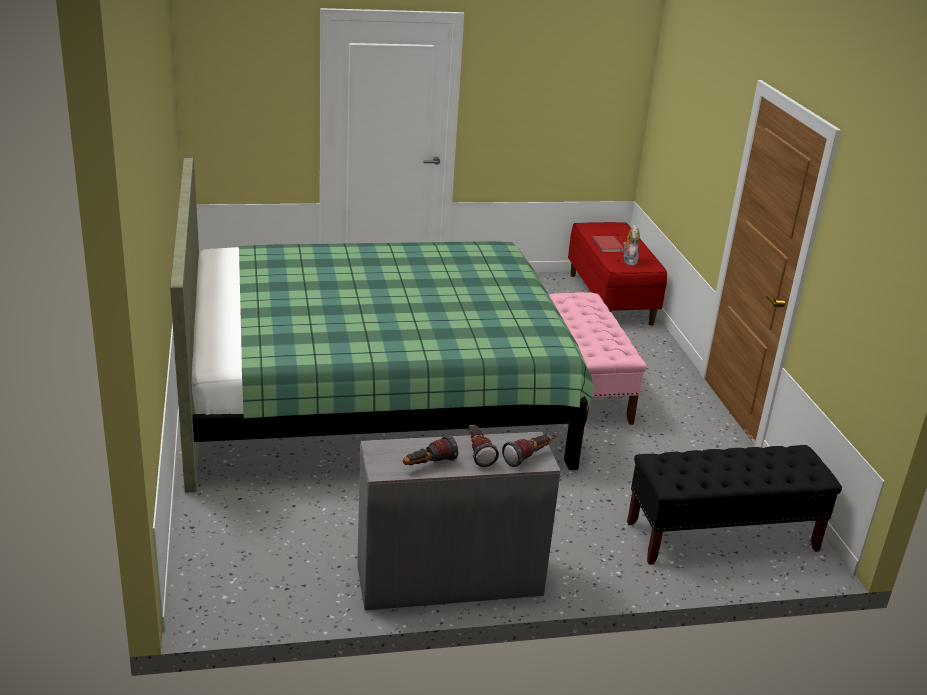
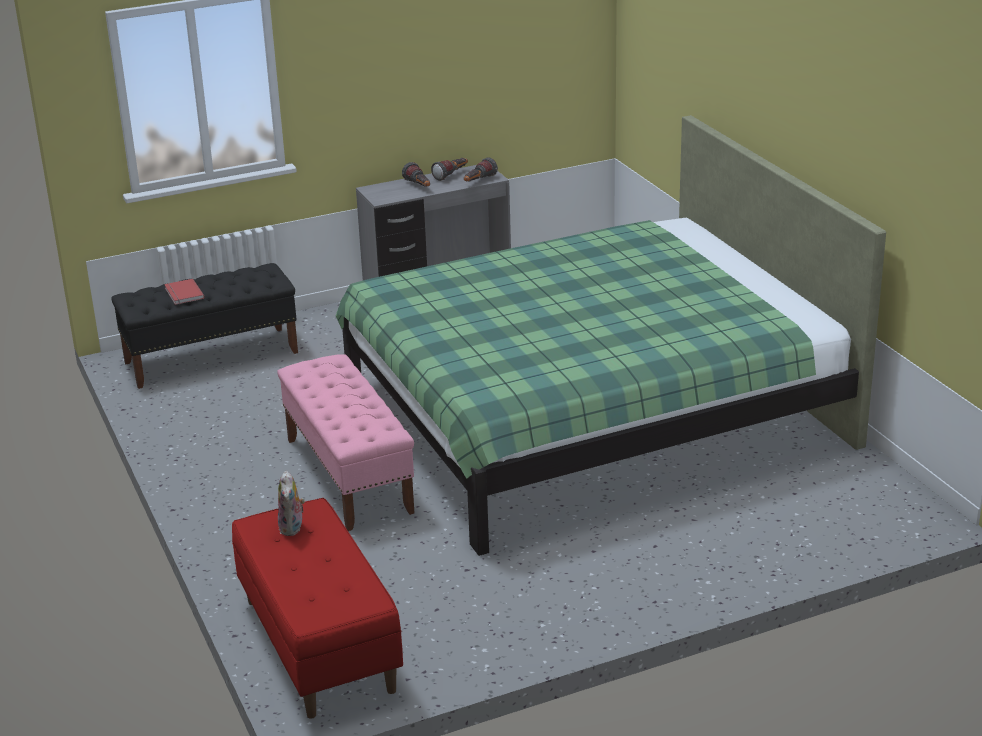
camera: 170 degrees right, 0 degrees up
flashlight [502,435,552,467] -> flashlight moved to [464,157,498,182]
red book [592,236,624,252] -> red book moved to [164,279,204,305]

